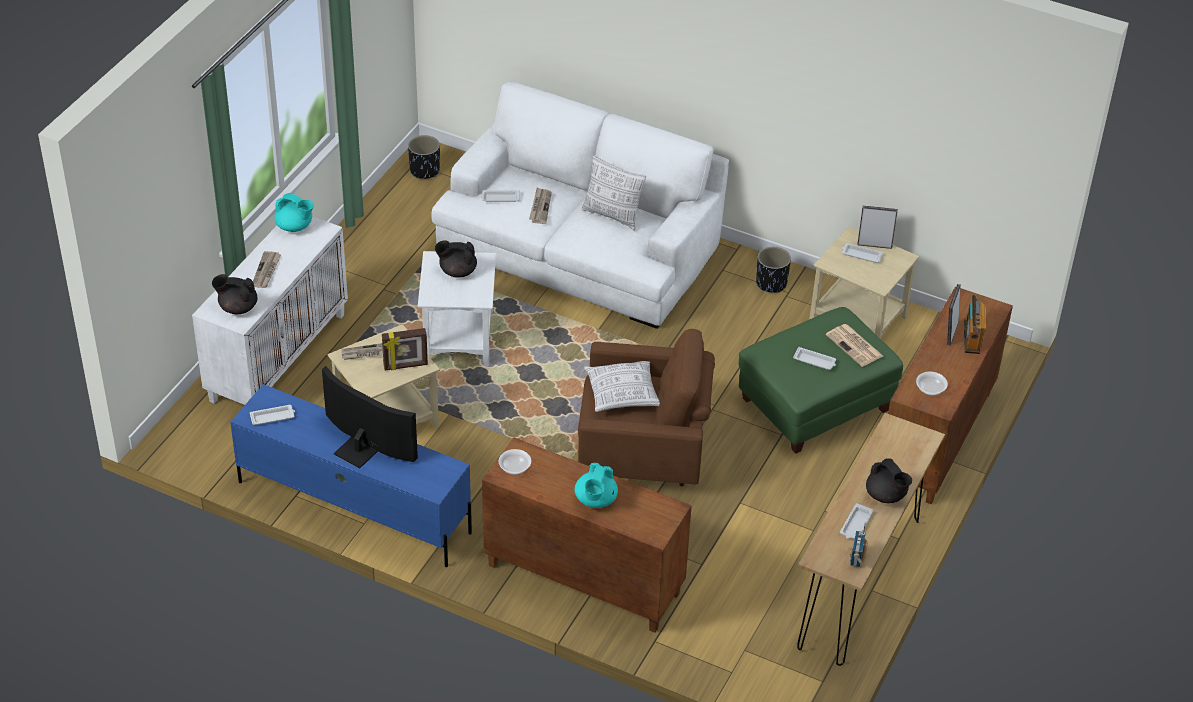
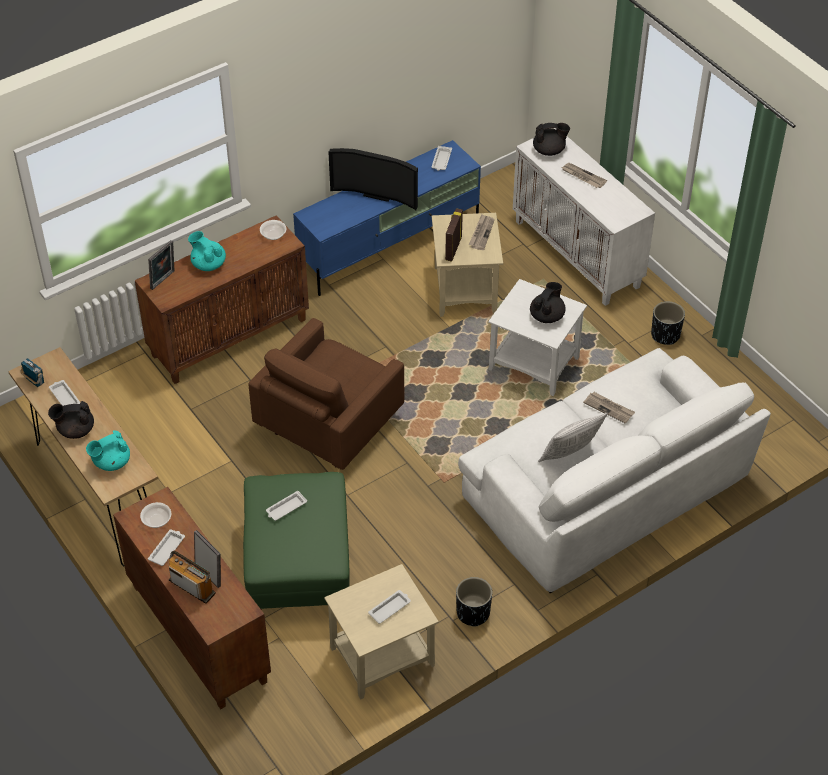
camera: 120 degrees right, 5 degrees up
black teapot [212,274,257,314] -> black teapot turned 45 degrees clockwise [533,123,570,156]
turquoise teapot [274,193,314,232] -> turquoise teapot moved to [86,431,130,471]
television [322,366,418,468] -> television turned 45 degrees clockwise [328,148,418,210]
black planter [408,135,440,179] -> black planter moved to [651,301,685,345]
white tray [481,190,520,202] -> white tray moved to [148,529,185,566]
pillow [584,361,660,412] -> none
newspaper [826,324,883,367] -> none
picture frame [857,206,898,249] -> picture frame moved to [148,240,175,290]

